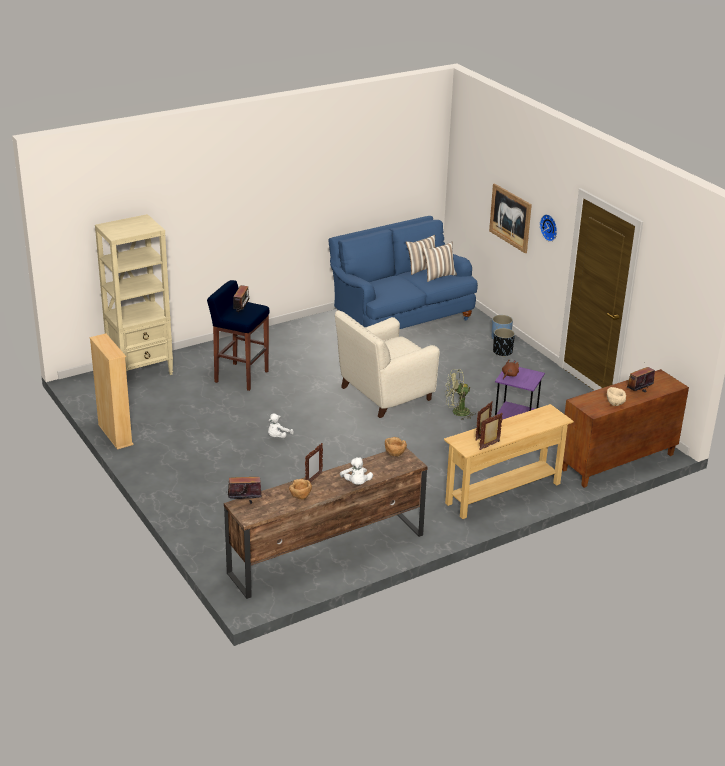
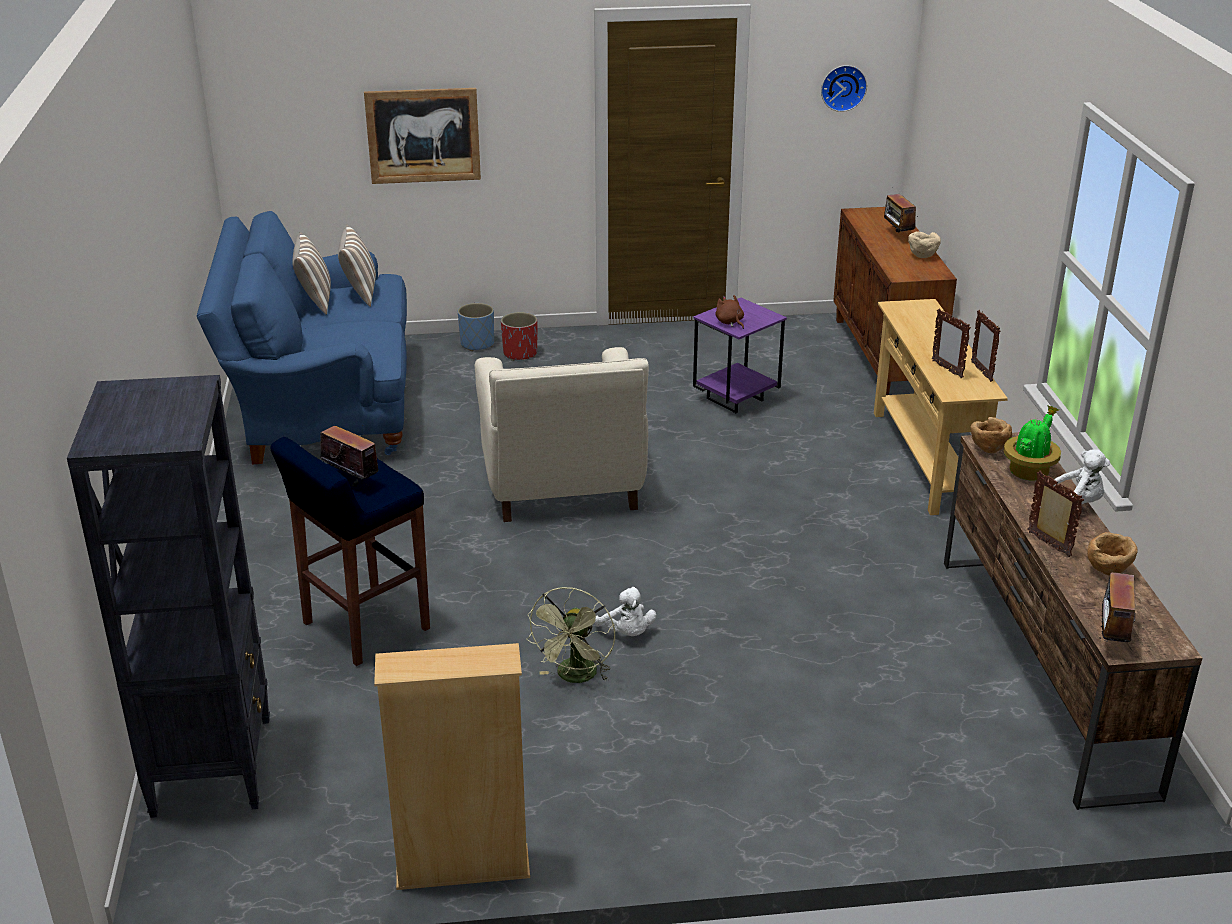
camera: 65 degrees left, 0 degrees up
beige bookcase [95,214,173,375] -> black bookcase [67,375,270,818]
green fan [445,369,476,420] -> green fan moved to [526,587,615,683]
black planter [493,328,515,357] -> red planter [501,312,538,361]
wall clock [540,214,557,242] -> wall clock moved to [821,65,867,112]
none -> potted plant [1004,405,1061,481]

